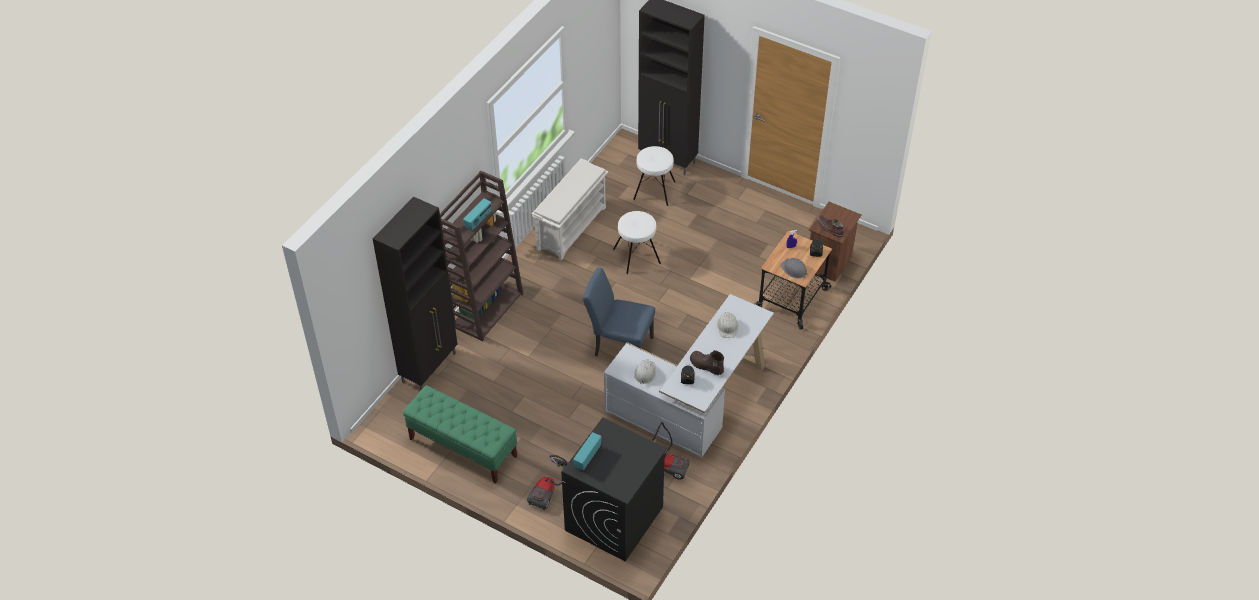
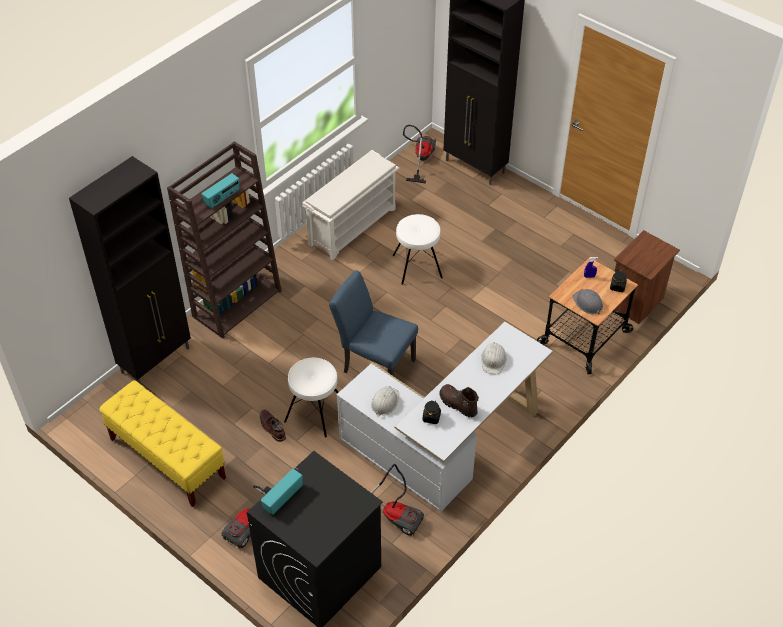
camera: 10 degrees right, 0 degrees up
green bench [403,385,517,484] -> yellow bench [99,380,226,507]
white stool [633,146,676,206] -> white stool moved to [284,358,339,437]
brown boot [817,215,845,238] -> brown boot moved to [260,409,286,442]
none -> vacuum cleaner [403,125,437,184]

